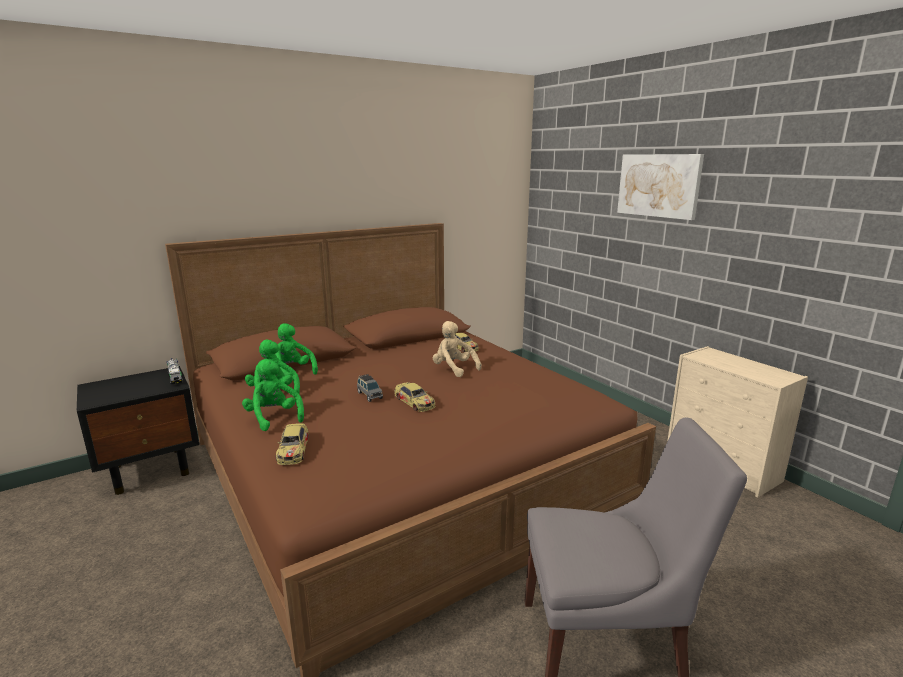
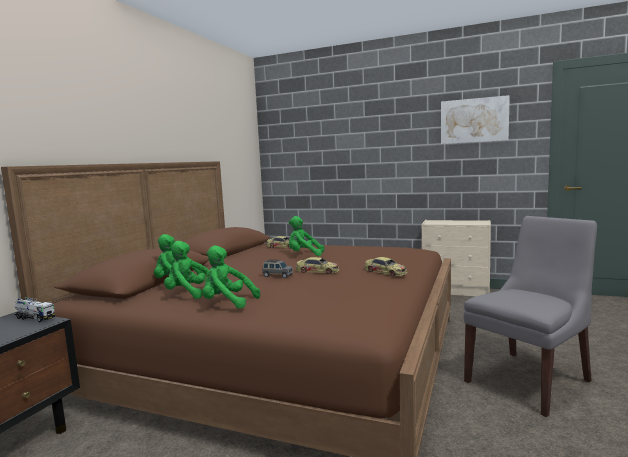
camera: 35 degrees left, 10 degrees down
toy car [276,423,309,465] -> toy car moved to [364,257,407,276]
beige plush toy [433,321,482,377] -> green plush toy [288,216,324,256]
picture [617,154,704,220] -> picture moved to [441,95,510,144]

